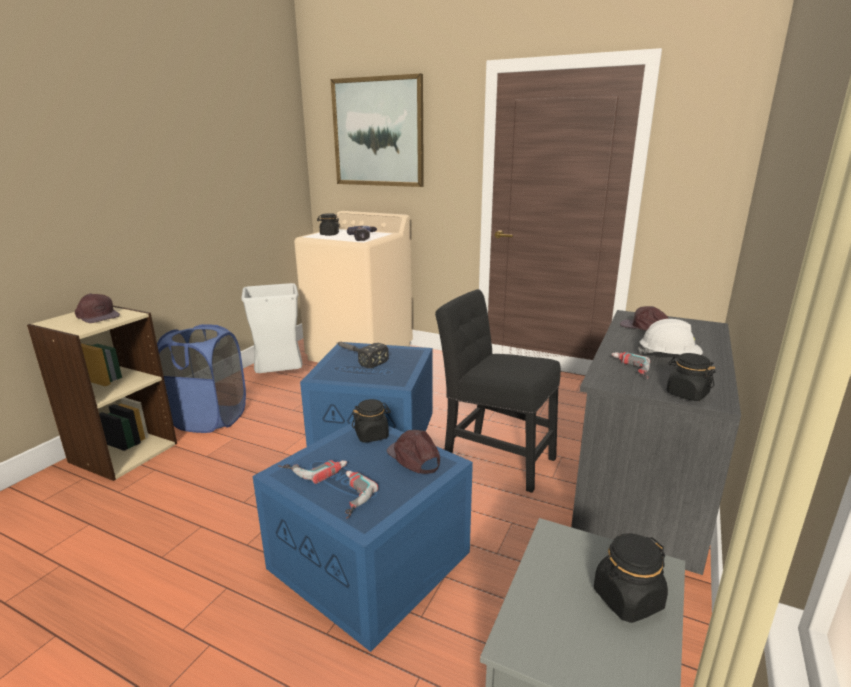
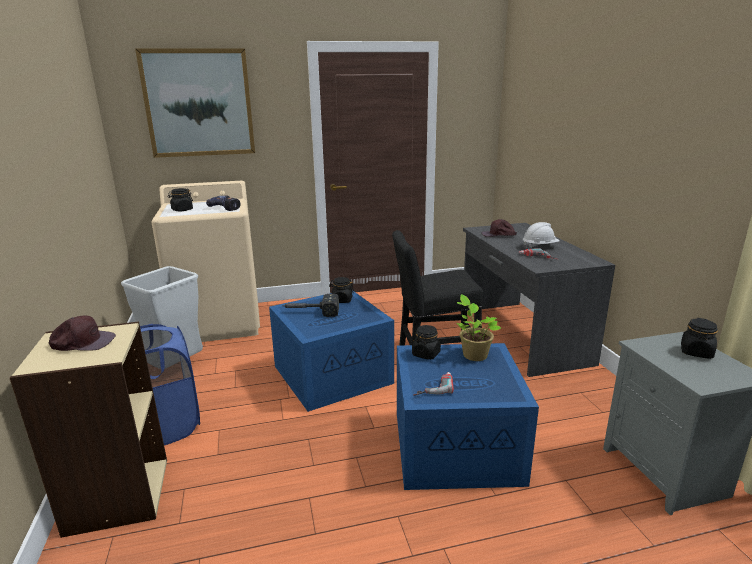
camera: 40 degrees left, 0 degrees up
power drill [345,471,378,519] -> none
brown cap [387,430,440,474] -> potted plant [456,294,501,361]
black jar [666,353,716,401] -> black jar moved to [329,277,354,303]

